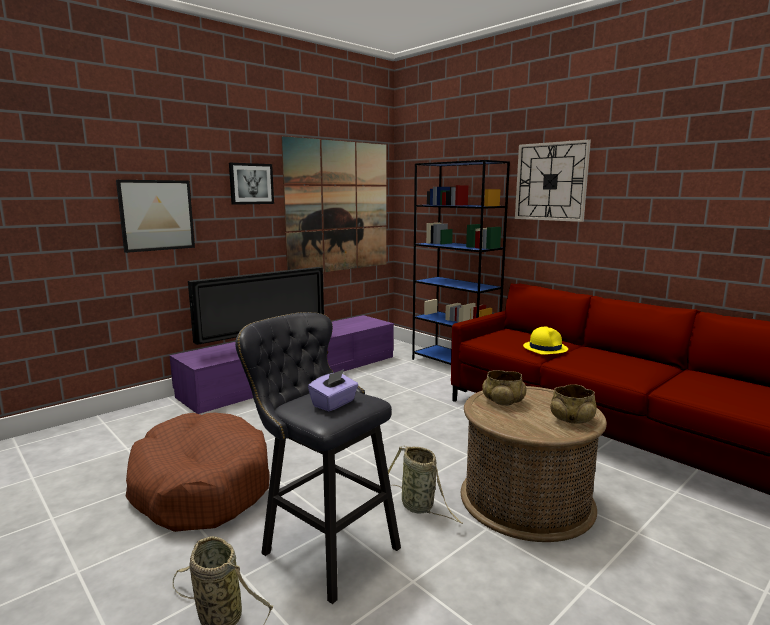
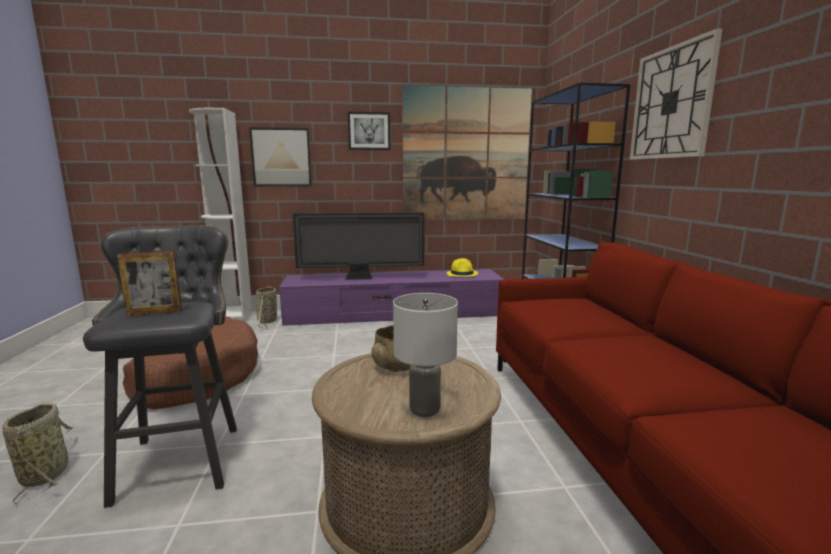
camera: 35 degrees right, 0 degrees up
purple tissue box [308,369,358,411] -> picture frame [117,251,182,316]
basket [388,446,463,524] -> basket moved to [256,286,277,328]
yellow hat [523,327,568,355] -> yellow hat moved to [447,258,478,277]
beige bowl [550,384,597,424] -> white table lamp [393,293,458,417]
none -> white bookcase [189,108,252,320]

